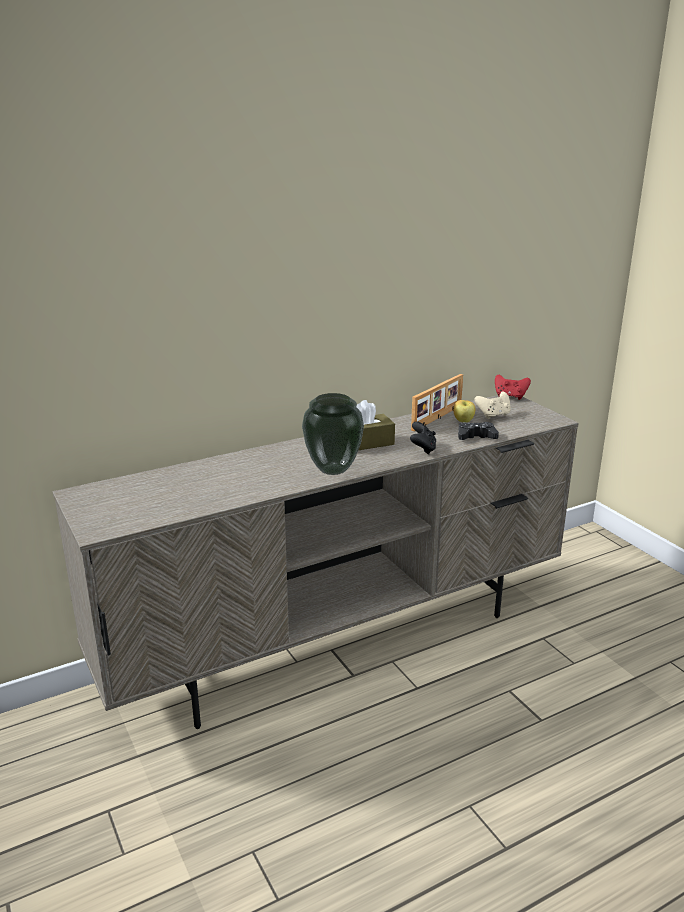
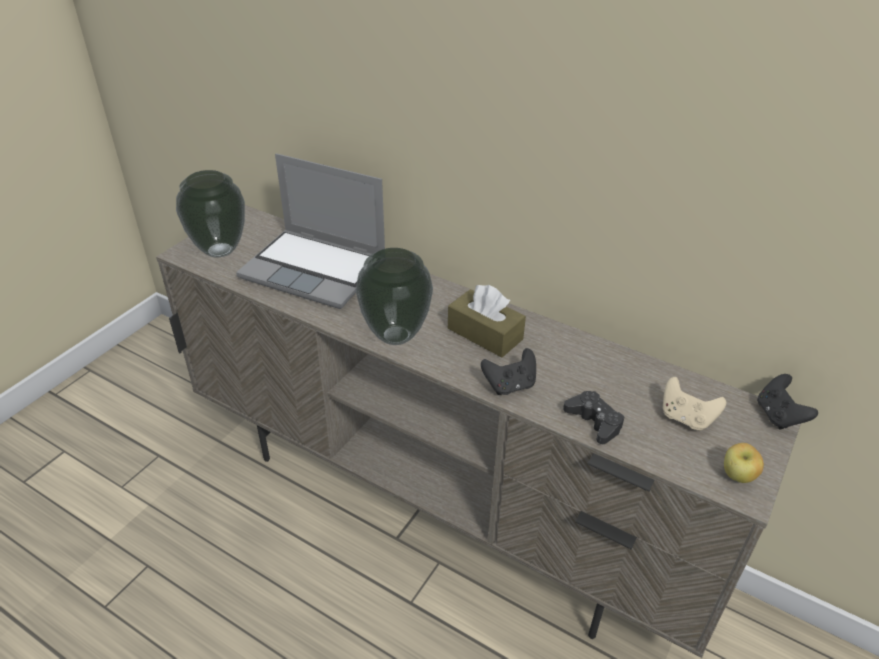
camera: 60 degrees right, 15 degrees up
picture frame [411,374,463,431] -> none
apple [454,400,475,422] -> apple moved to [724,443,764,483]
red game controller [495,374,531,400] -> black game controller [757,374,818,430]
none -> vase [176,170,245,257]
none -> laptop [236,153,385,309]

